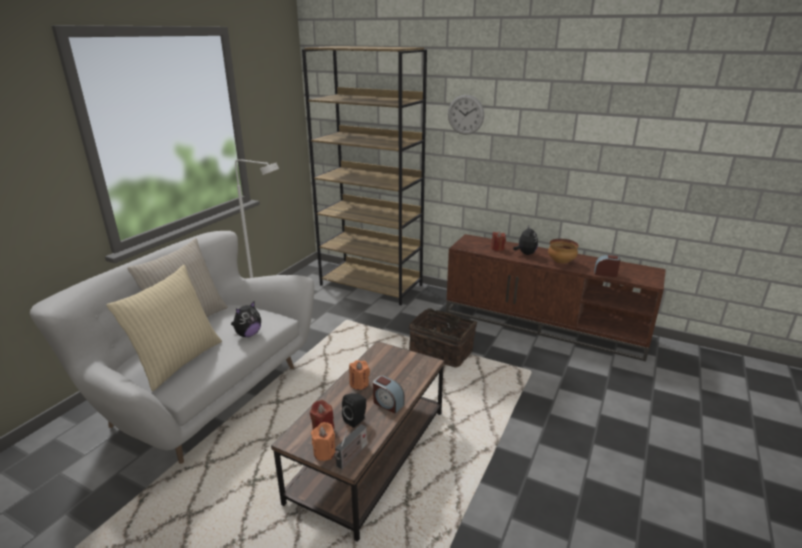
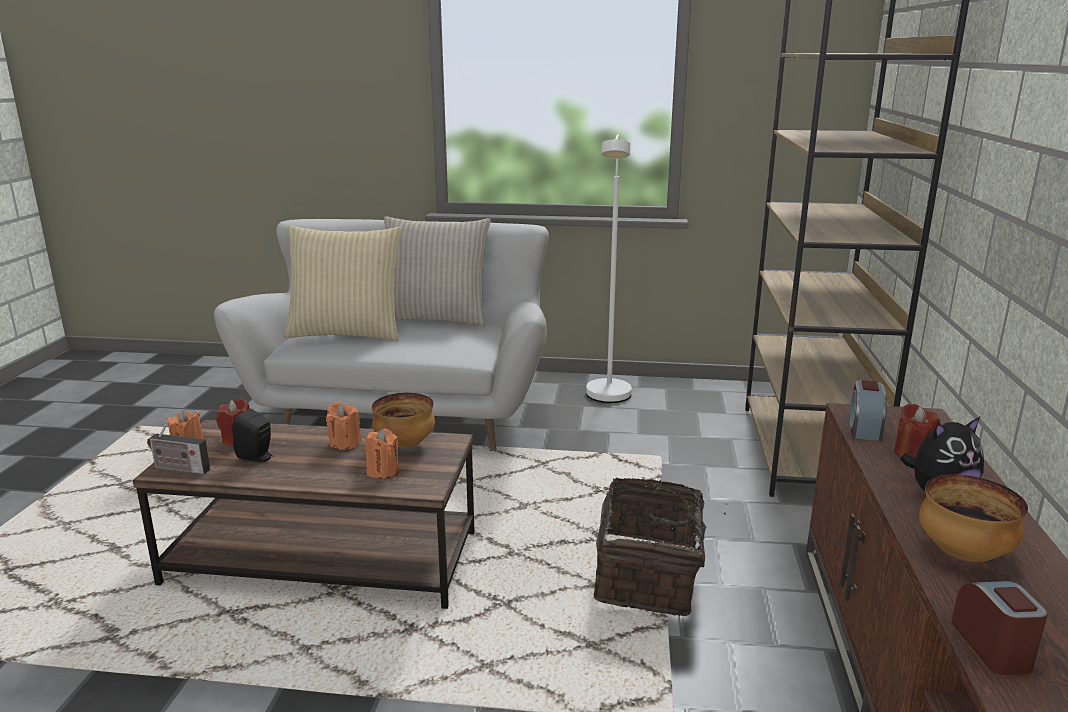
camera: 70 degrees right, 5 degrees down
plush toy [231,301,261,337] -> none
alarm clock [373,375,404,413] -> alarm clock moved to [849,380,887,441]
wall clock [448,95,484,135] -> none
none -> orange candle [365,429,399,479]
none -> bowl [372,393,435,448]

